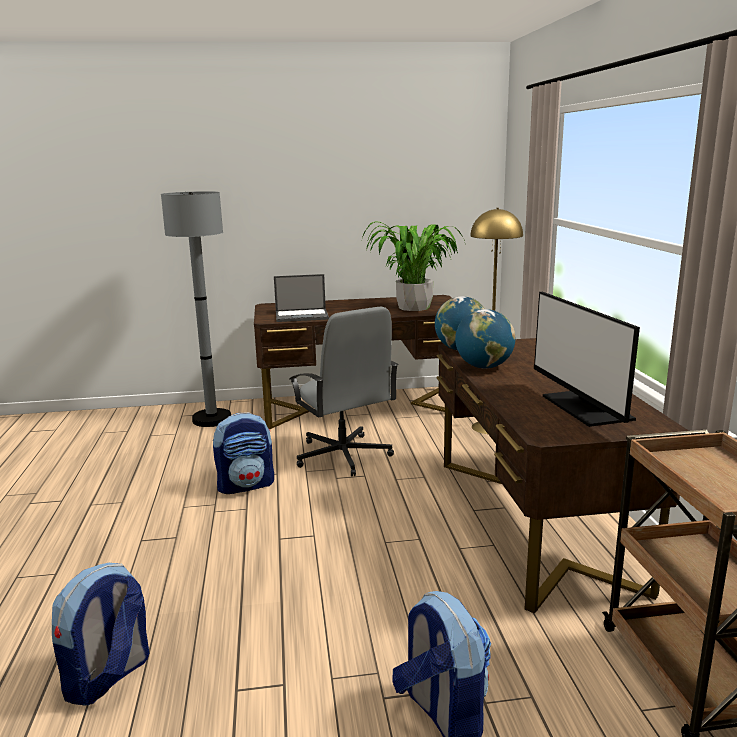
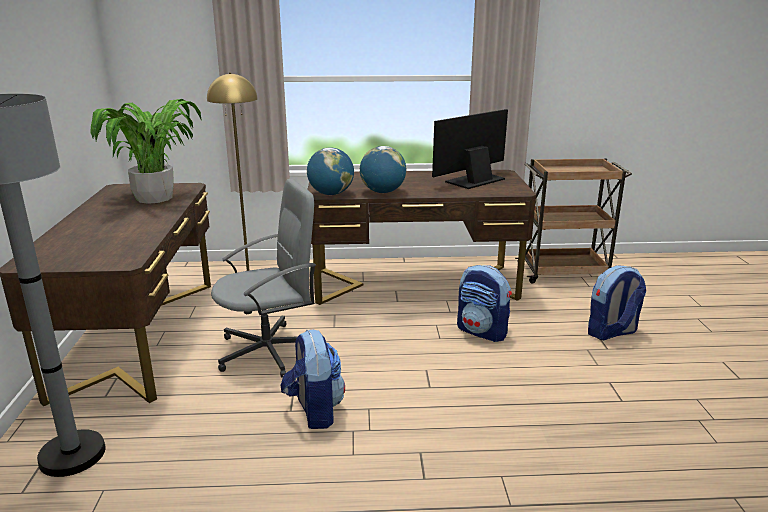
camera: 85 degrees left, 5 degrees up
backpack [52,563,149,705] -> backpack moved to [457,265,512,342]
laptop [274,274,329,322] -> none
monitor [534,292,640,427] -> monitor turned 150 degrees clockwise [432,109,508,189]

